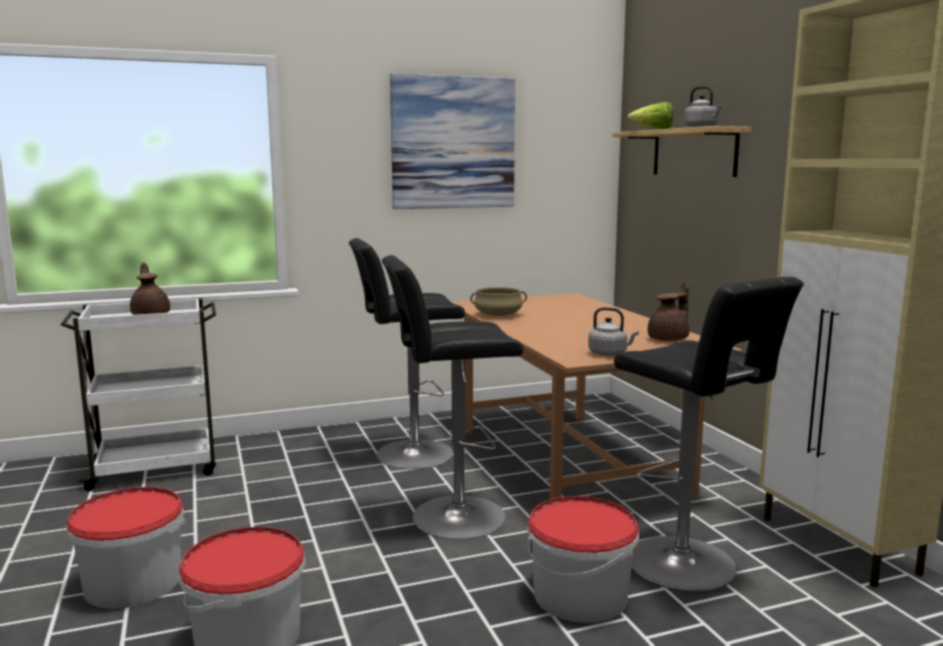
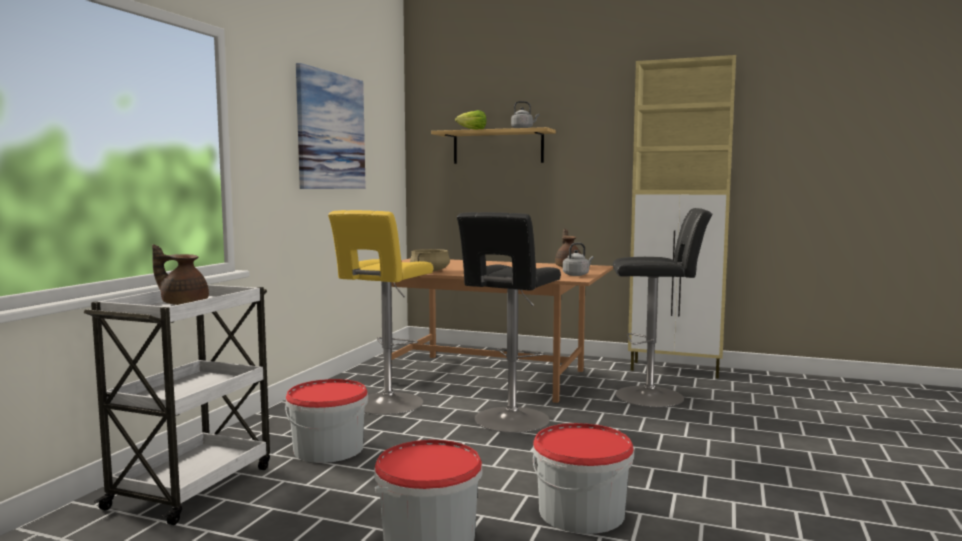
camera: 50 degrees left, 5 degrees down
black stool [349,238,465,469] -> yellow stool [328,210,433,415]
bucket [528,496,639,623] -> bucket moved to [285,379,368,463]

